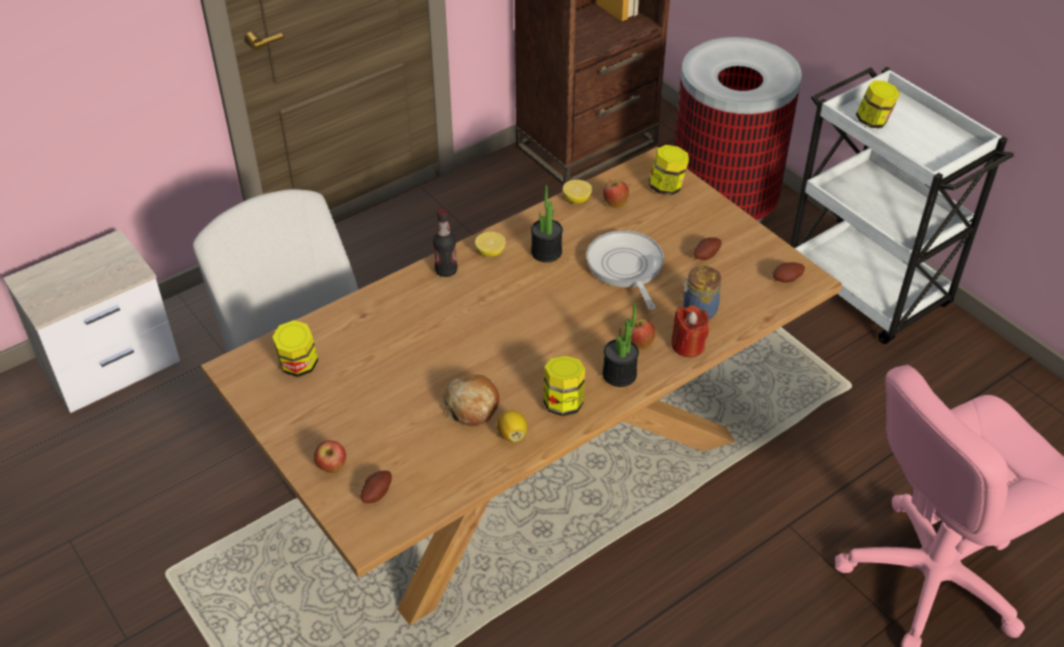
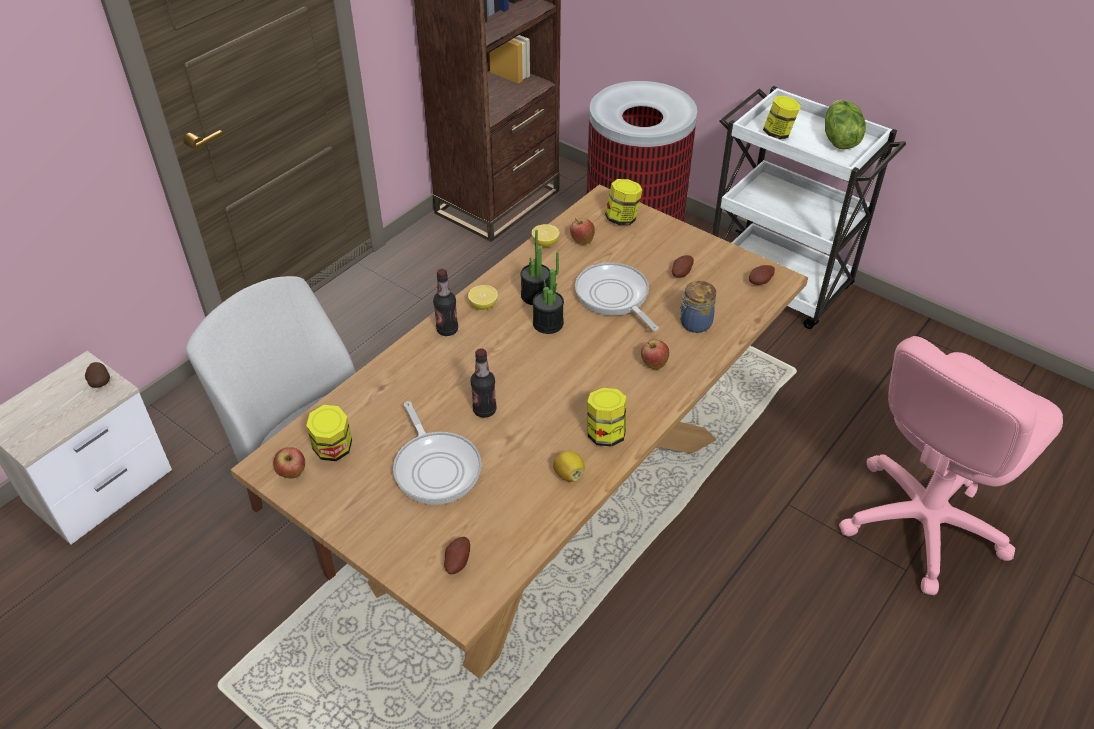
camera: 15 degrees left, 0 degrees up
apple [314,440,346,473] -> apple moved to [274,447,305,479]
bread [443,375,499,427] -> none
potted plant [603,303,639,387] -> potted plant moved to [533,252,564,334]
red candle [671,305,709,357] -> none
none -> potato [85,362,110,388]
none -> frying pan [393,401,482,505]
none -> bottle [471,348,497,418]
none -> lettuce [825,100,866,149]

